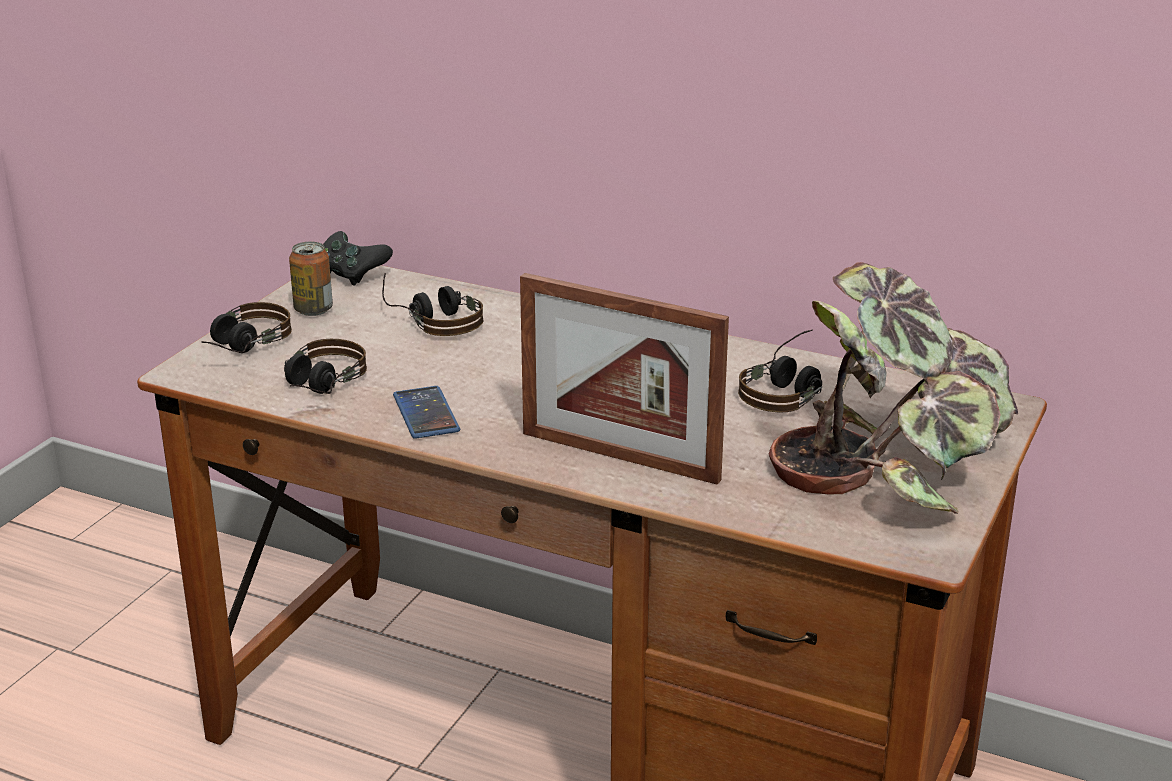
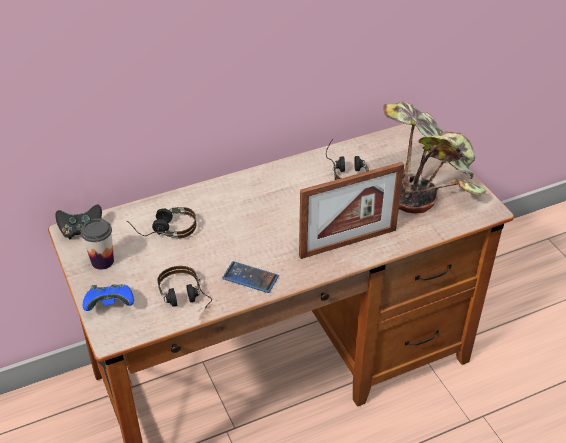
camera: 50 degrees left, 15 degrees up
headphones [201,302,292,353] -> blue game controller [83,284,134,311]
can [289,242,333,316] -> cup [81,218,114,270]

